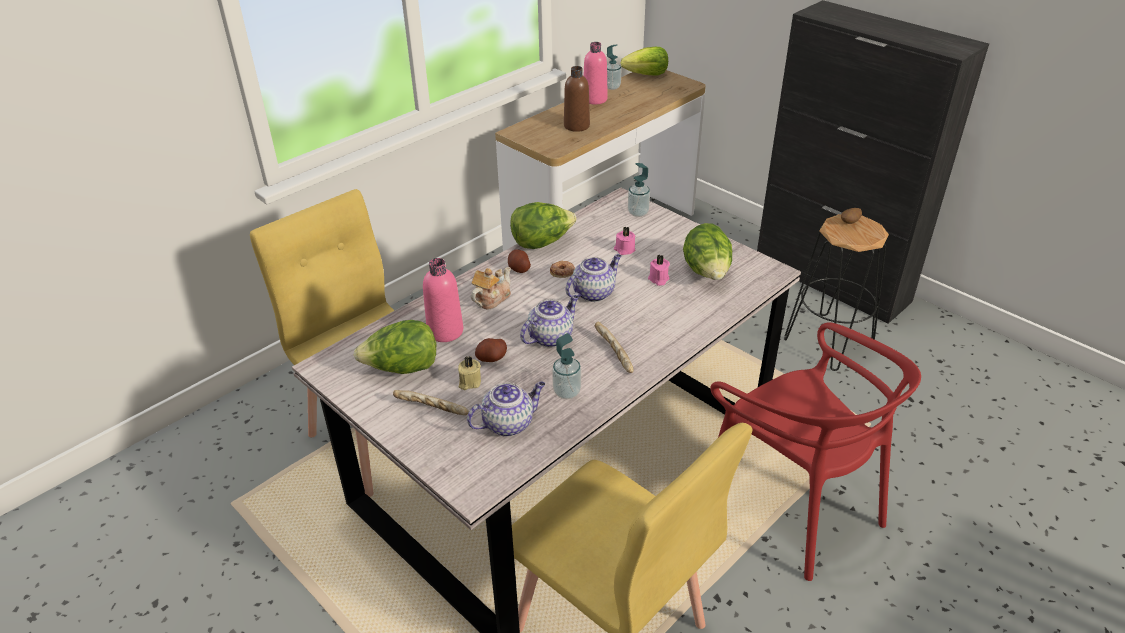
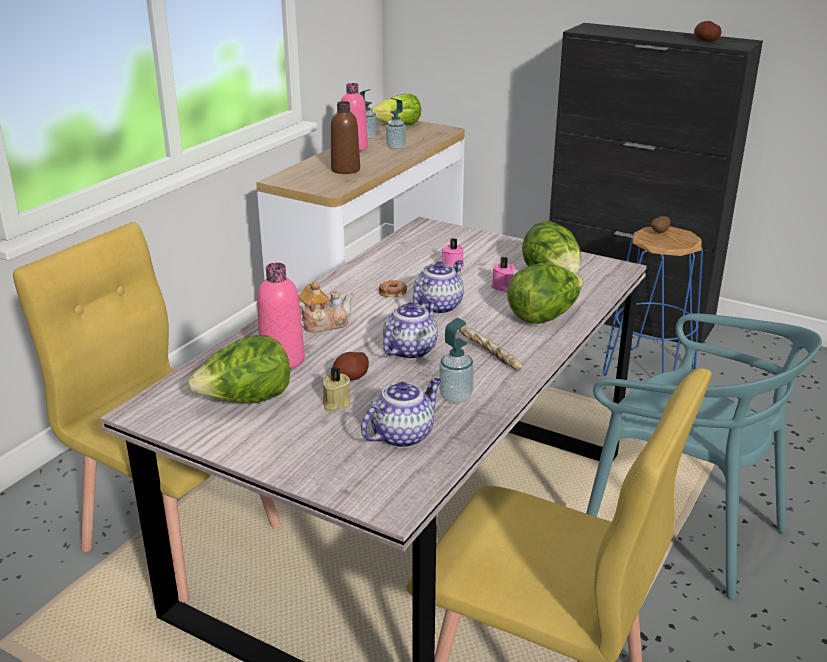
camera: 15 degrees left, 10 degrees down
bread [393,390,469,415] -> none
teapot [471,267,511,309] -> teapot turned 45 degrees clockwise [298,281,354,333]
potato [508,249,531,273] -> potato moved to [694,21,721,42]
lettuce [510,202,577,249] -> lettuce moved to [507,263,583,324]
soap dispenser [628,163,650,217] -> soap dispenser moved to [386,98,406,149]
red chair [710,322,921,581] -> turquoise chair [586,314,822,599]
black stool [784,214,889,371] -> blue stool [603,226,703,376]

